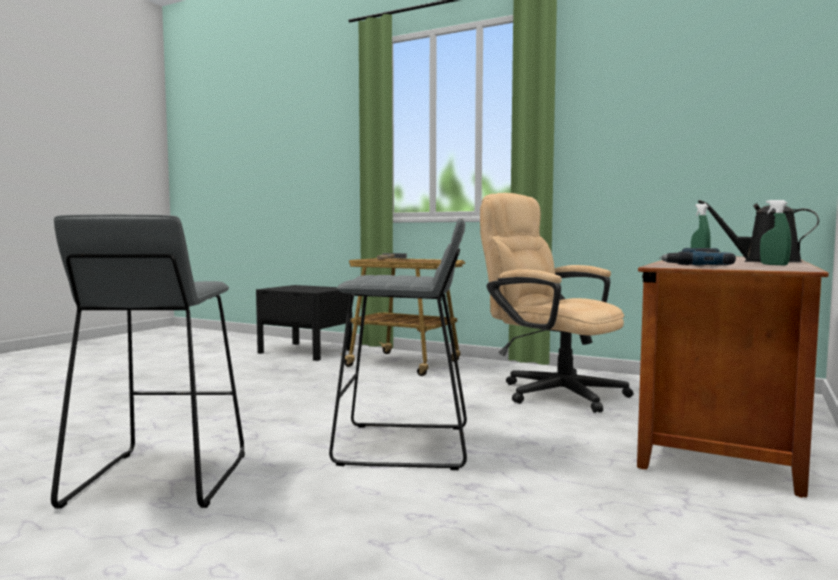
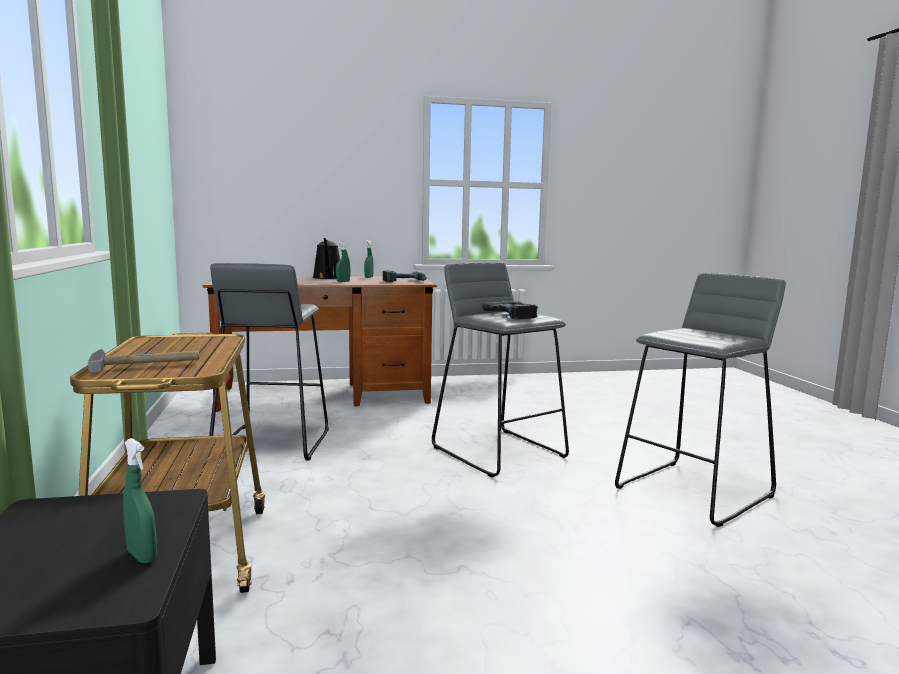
camera: 130 degrees left, 5 degrees up
beige office chair [480,193,633,413] -> grey stool [209,263,329,460]
none -> green spray bottle [123,438,157,563]
none -> power drill [482,301,538,320]

